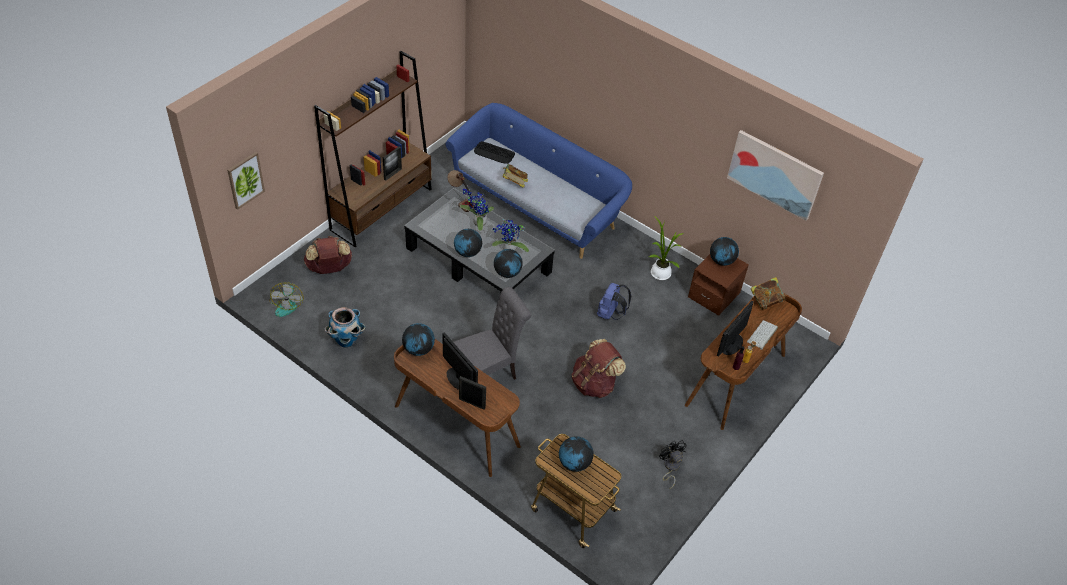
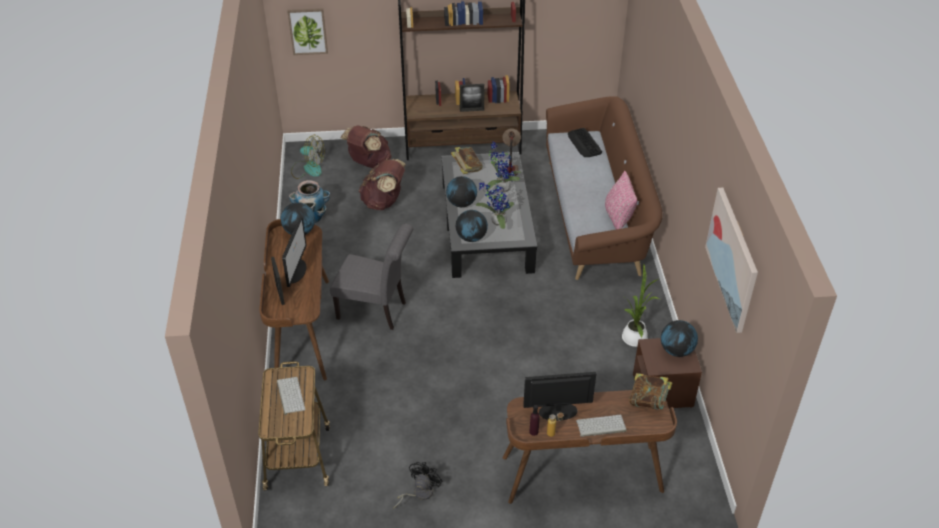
camera: 50 degrees right, 5 degrees down
fan [269,282,303,317] -> fan turned 120 degrees counterclockwise [291,135,324,179]
blue sofa [445,103,632,259] -> brown sofa [546,96,662,280]
book [503,164,528,188] -> book moved to [451,147,483,174]
globe [559,436,594,472] -> keyboard [277,377,306,415]
brown backpack [571,339,626,398] -> brown backpack moved to [359,159,406,210]
blue backpack [597,283,631,320] -> none
none -> pink pillow [605,171,637,230]

